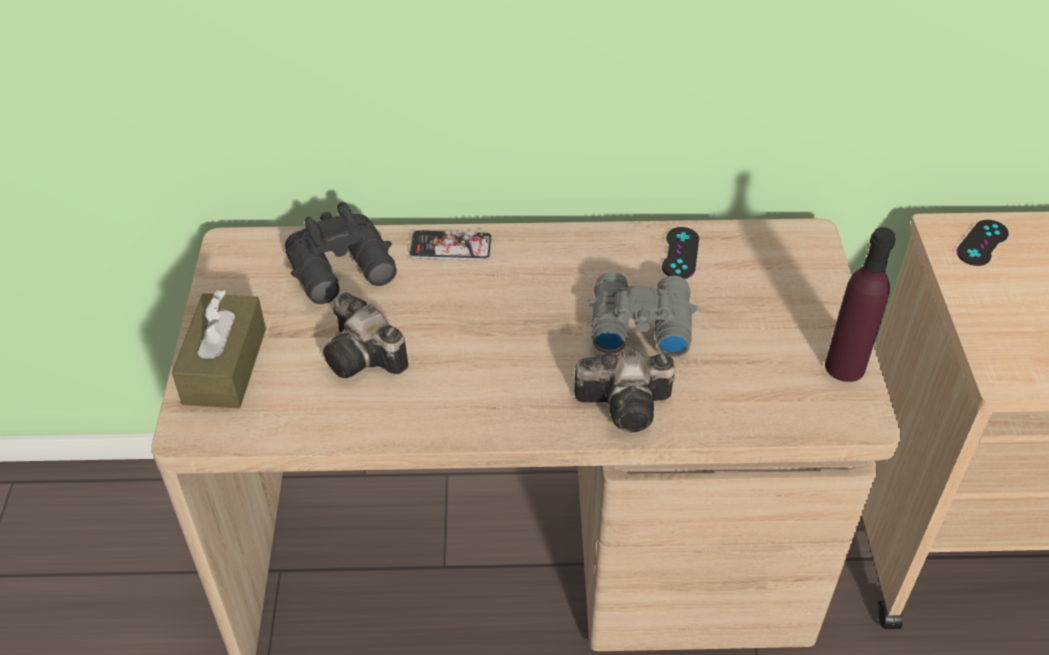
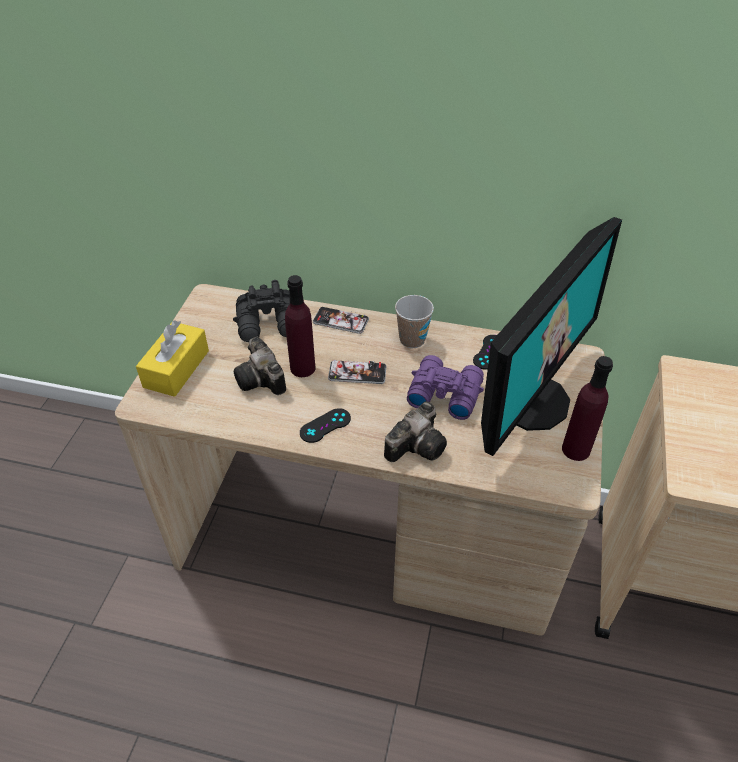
camera: 15 degrees right, 0 degrees up
brown tissue box [172,290,266,408] -> yellow tissue box [136,320,209,397]
camera [574,350,675,432] -> camera turned 60 degrees counterclockwise [384,401,447,462]
grey binoculars [587,272,698,357] -> purple binoculars [407,355,484,420]
black game controller [956,220,1009,266] -> black game controller moved to [300,408,351,443]
none -> purple bottle [285,275,316,377]
none -> phone [328,360,386,384]
none -> cup [395,295,434,348]
none -> monitor [481,217,622,456]

